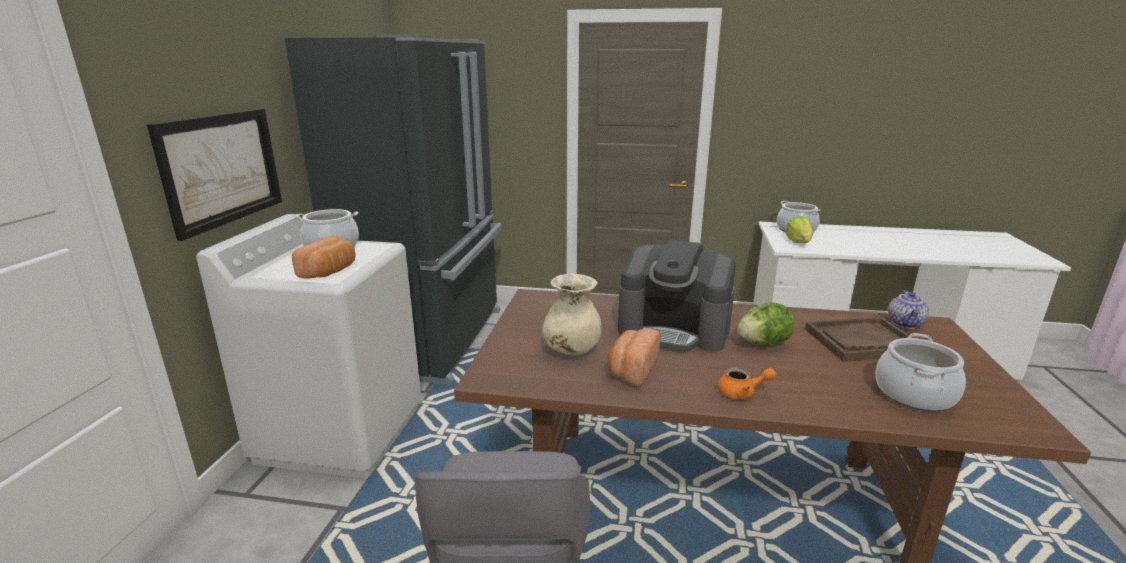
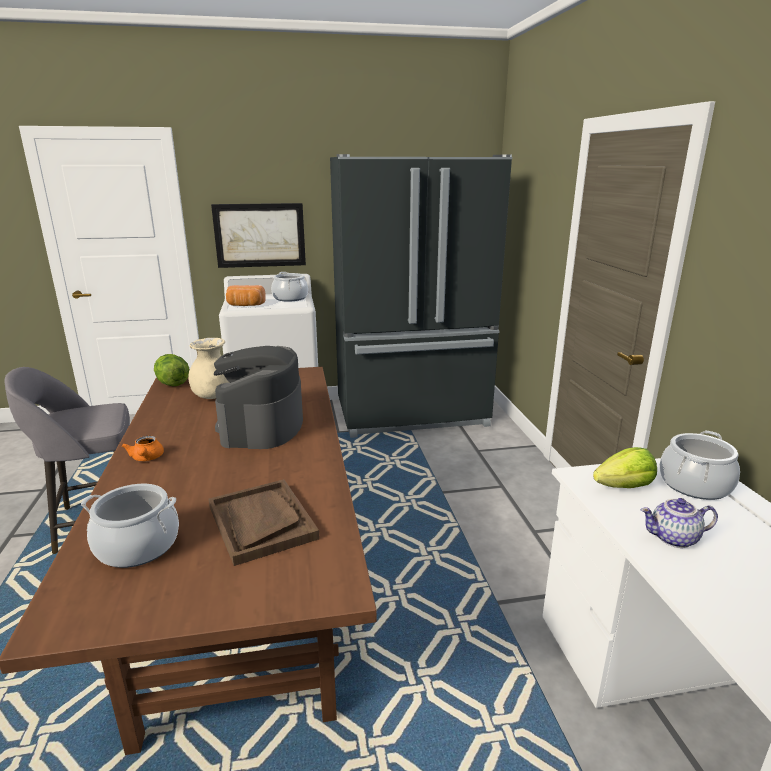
camera: 70 degrees right, 0 degrees up
bread [608,329,661,386] -> none
lettuce [737,302,795,345] -> lettuce moved to [154,354,189,386]
teapot [888,290,929,329] -> teapot moved to [641,498,718,548]

